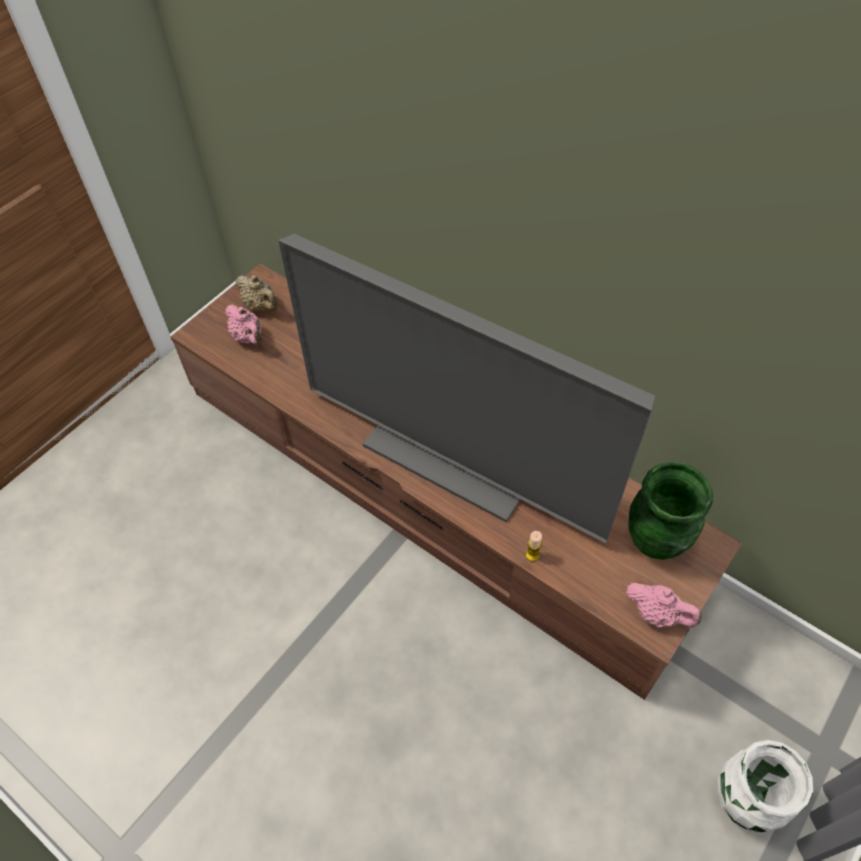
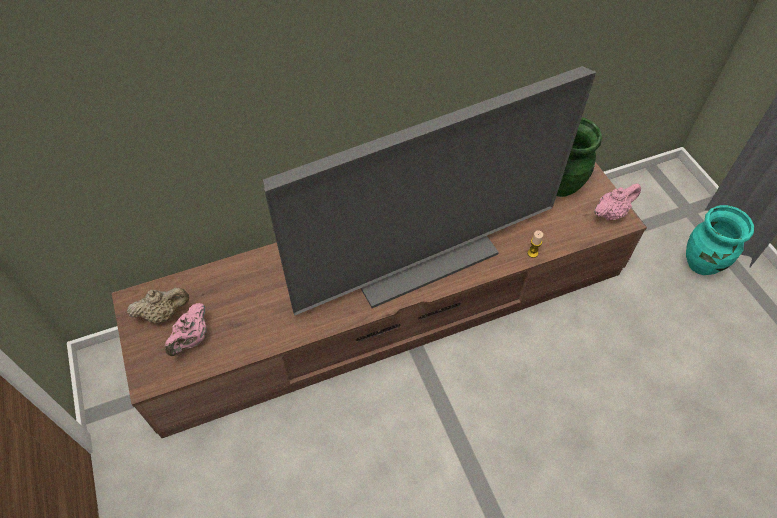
camera: 60 degrees left, 0 degrees up
pink teapot [225,304,262,346] -> pink teapot turned 120 degrees clockwise [165,303,207,356]
white vase [717,740,813,832] -> turquoise vase [686,205,754,275]

